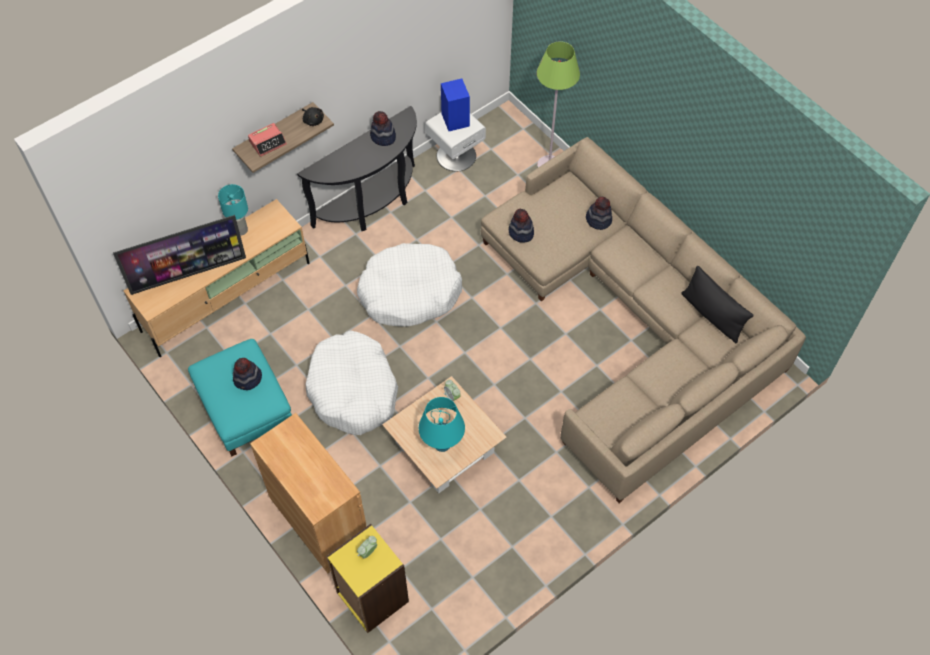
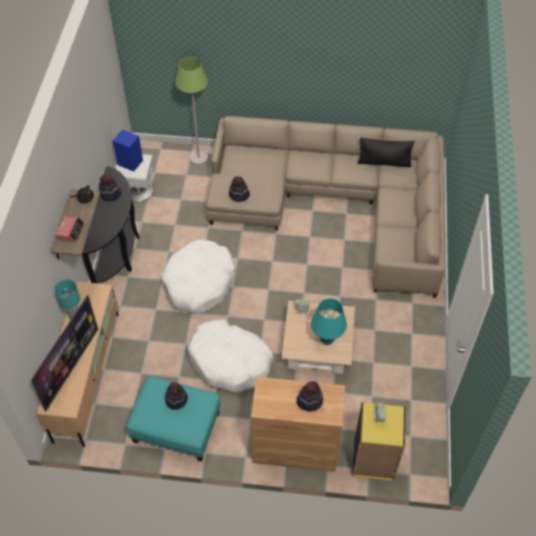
camera: 45 degrees left, 5 degrees down
hat [586,197,612,230] -> hat moved to [296,381,323,412]

